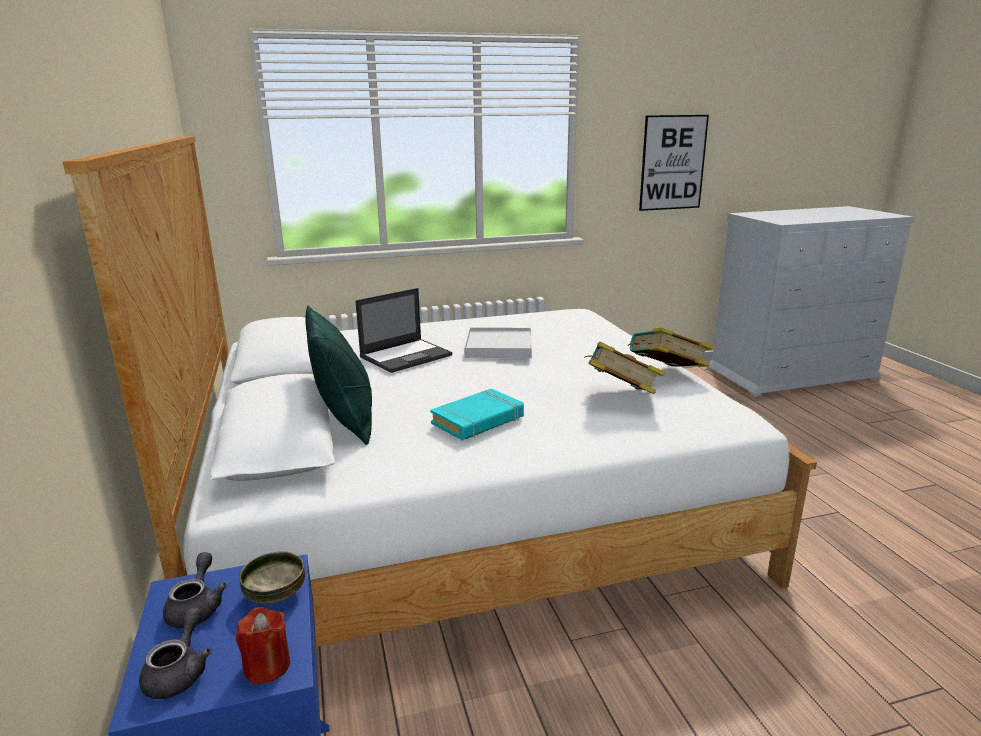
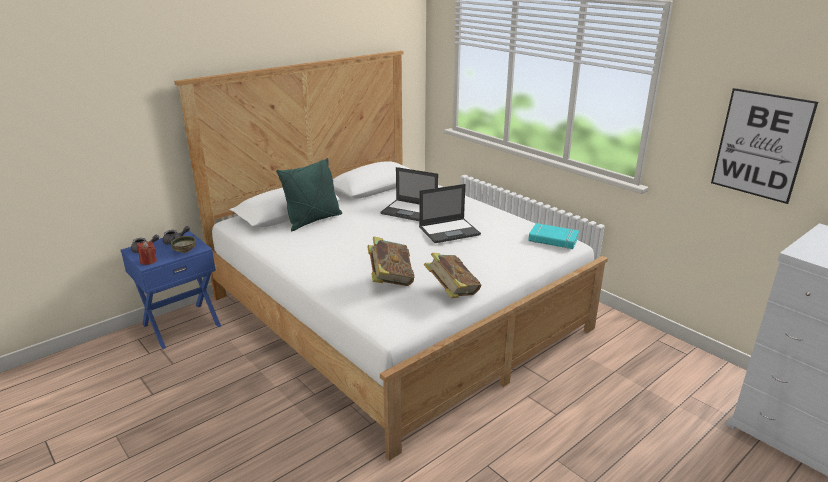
camera: 65 degrees right, 5 degrees up
turquoise book [430,389,524,440] -> turquoise book moved to [528,223,579,249]
white tray [464,327,532,358] -> laptop [419,184,481,243]

